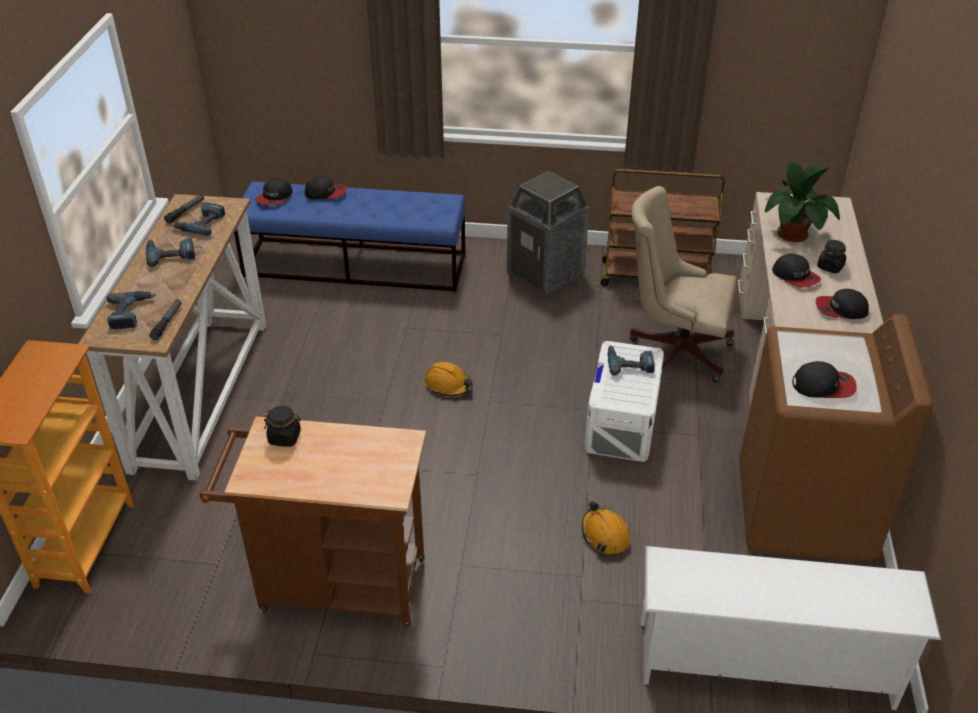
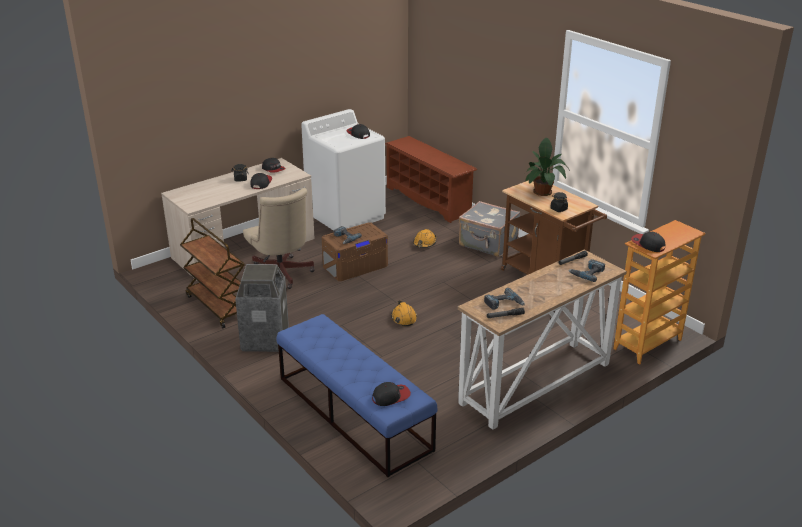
camera: 135 degrees left, 10 degrees down
power drill [146,238,195,267] -> none
cap [304,176,347,199] -> cap moved to [631,232,665,252]
white storage box [585,341,664,462] -> brown storage box [322,222,388,281]
white shoe rack [640,546,941,710] -> brown shoe rack [385,136,477,223]
brown washing machine [739,314,933,563] -> white washing machine [301,109,386,231]
potted plant [765,161,840,242] -> potted plant moved to [525,138,570,196]
none -> grey suitcase [459,201,520,257]

